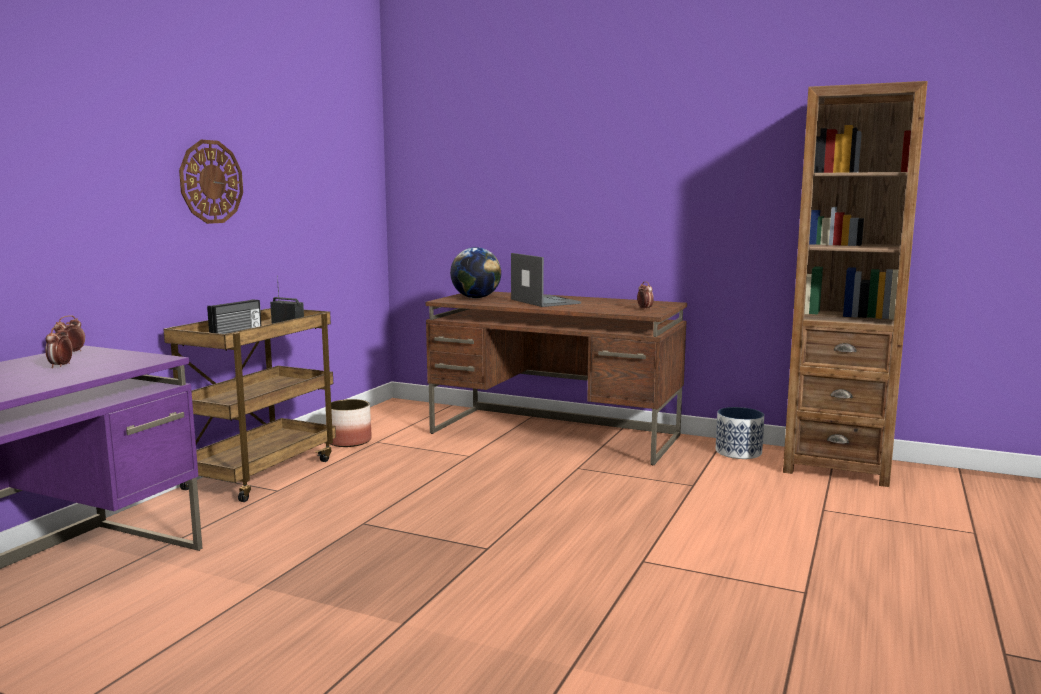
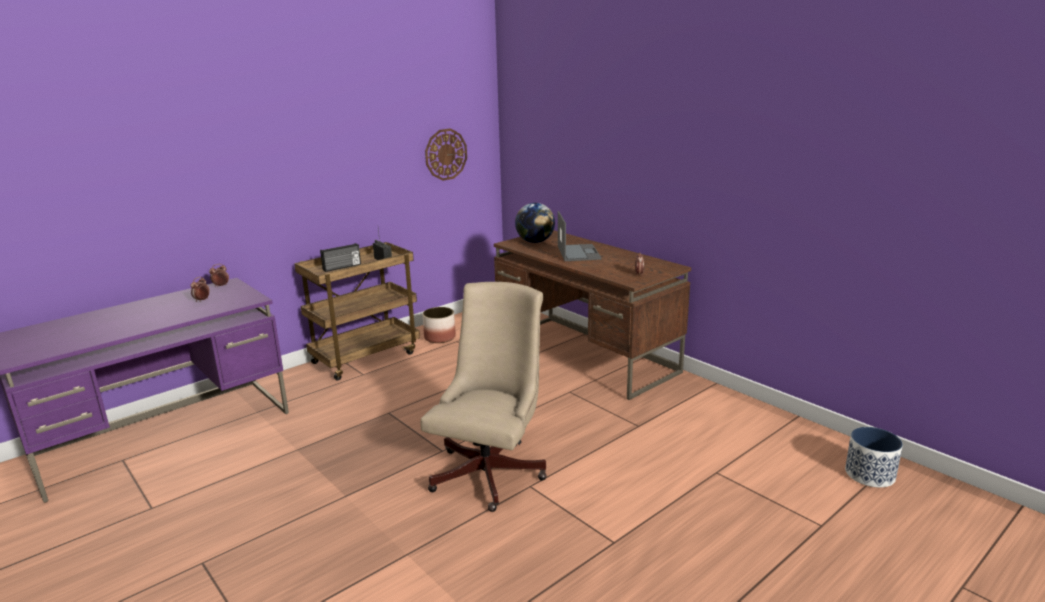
camera: 25 degrees right, 10 degrees up
wall clock [179,140,243,224] -> wall clock moved to [425,128,467,181]
planter [716,407,764,459] -> planter moved to [845,427,903,488]
brown bookcase [783,81,928,487] -> none
none -> beige office chair [421,282,547,512]

